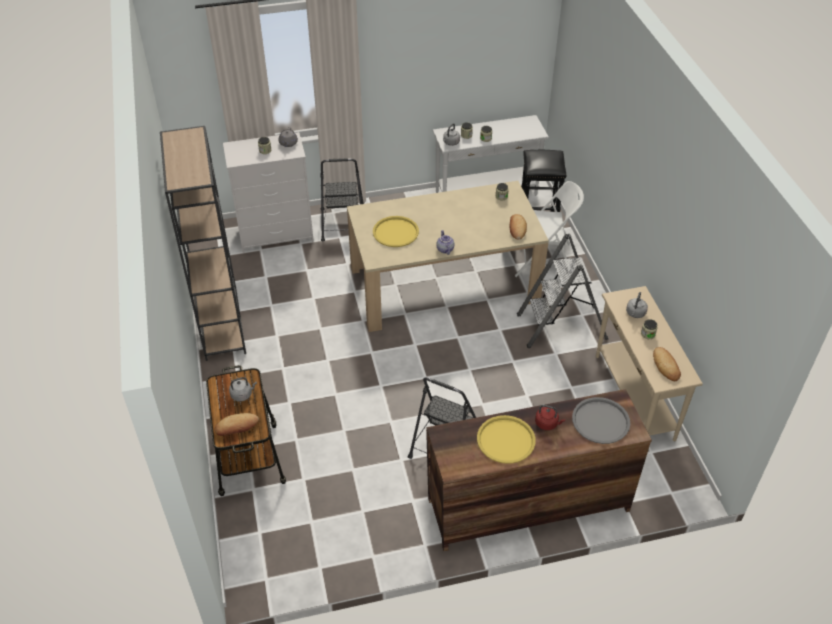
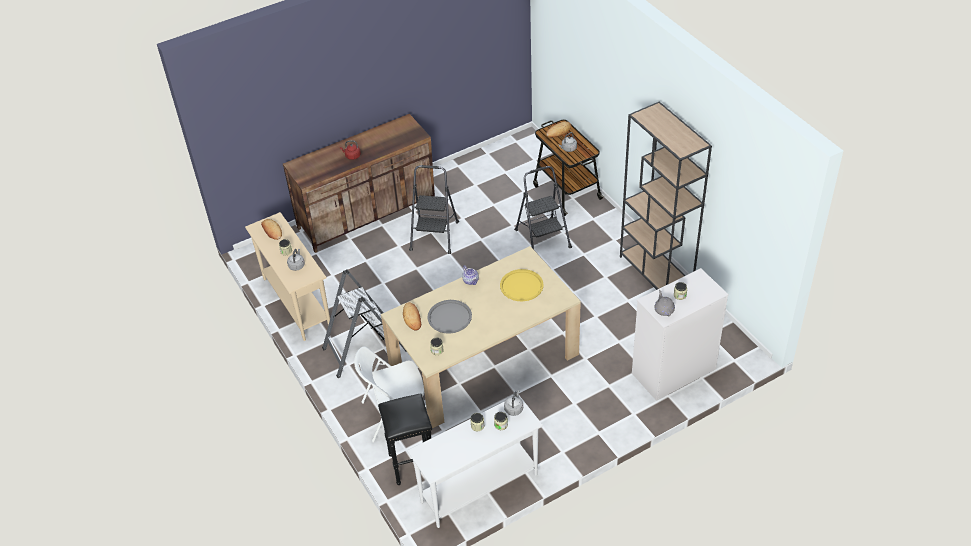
camera: 165 degrees right, 0 degrees up
black step ladder [321,158,364,241] -> black step ladder moved to [514,166,572,250]
yellow tray [477,415,536,464] -> none
grey tray [572,397,630,444] -> grey tray moved to [428,300,472,334]

